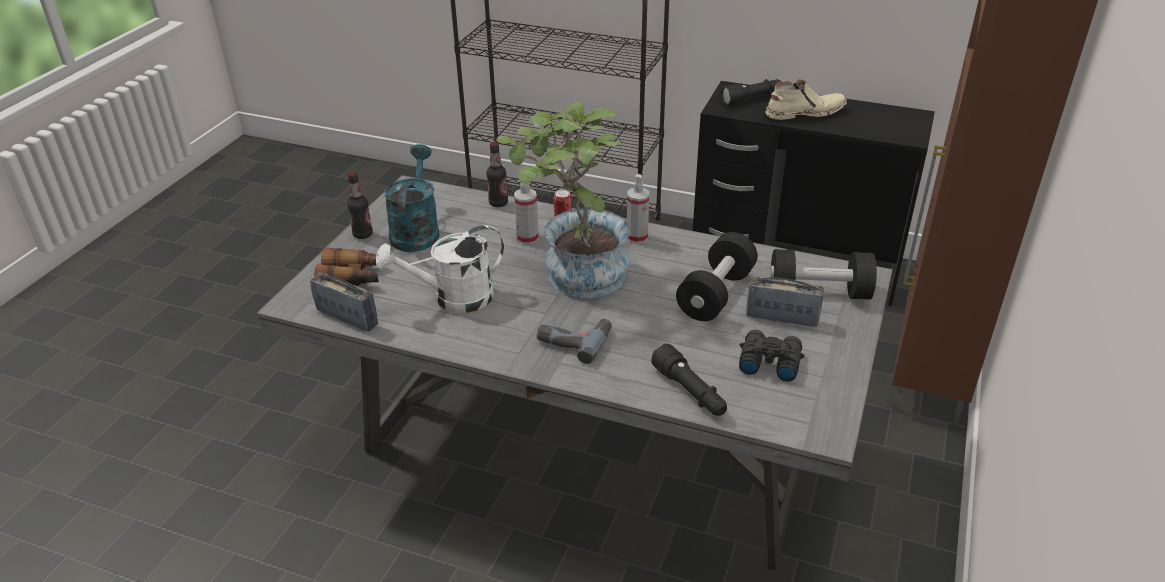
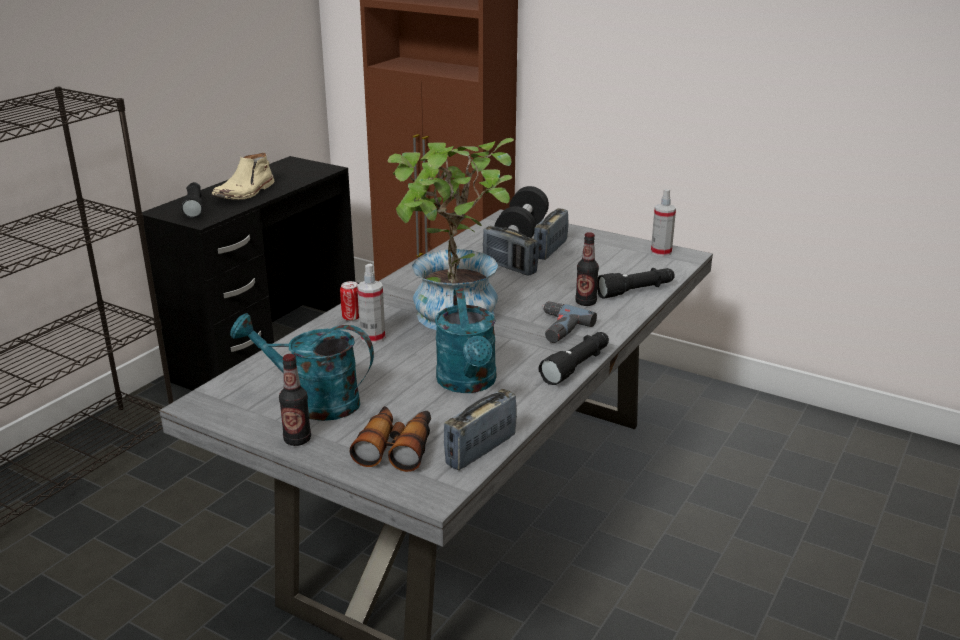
camera: 80 degrees left, 10 degrees down
white watering can [376,225,504,313] -> turquoise watering can [435,288,496,393]
bottle [486,142,508,207] -> bottle moved to [576,232,599,306]
spray bottle [627,174,649,244] -> spray bottle moved to [651,189,676,257]
black dumbbell [676,232,758,321] -> radio [483,226,539,276]
black binoculars [739,330,805,382] -> none
beige boot [765,79,847,120] -> beige boot turned 150 degrees counterclockwise [211,152,274,200]
none -> black flashlight [538,332,609,385]

